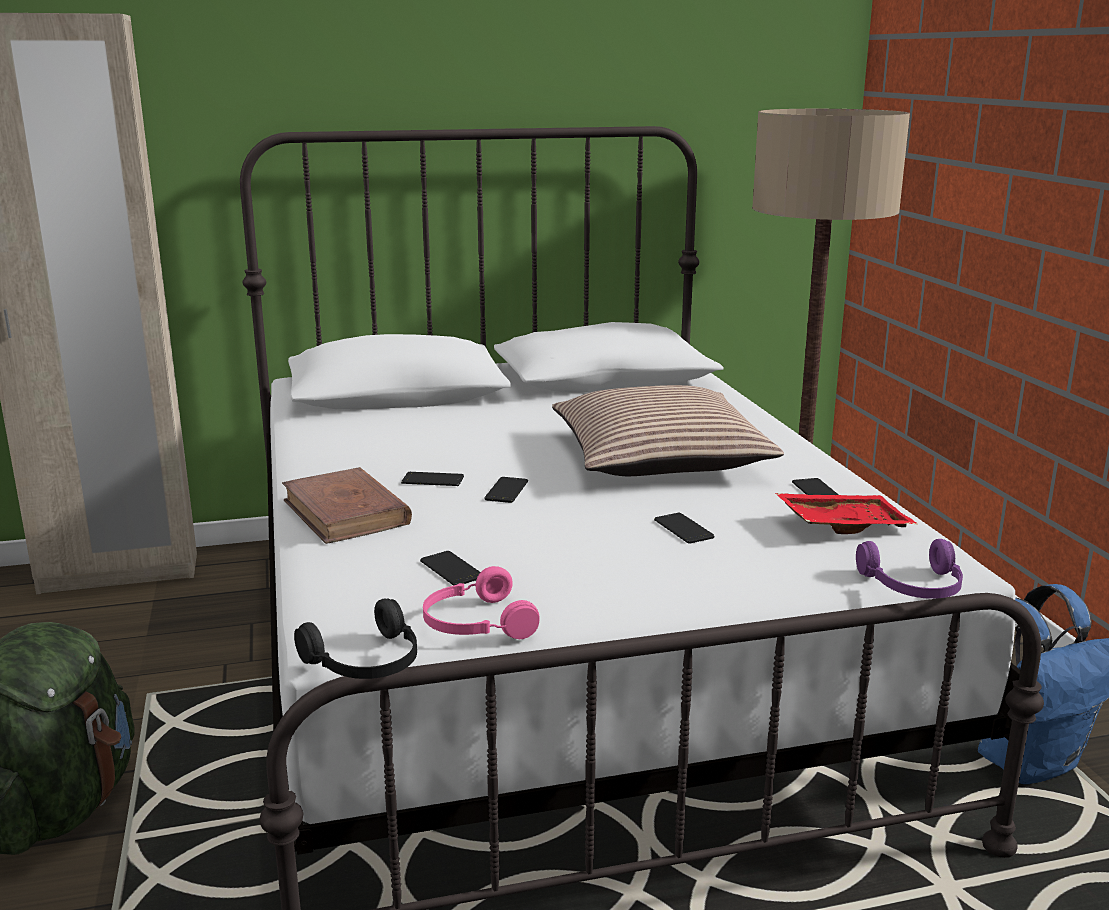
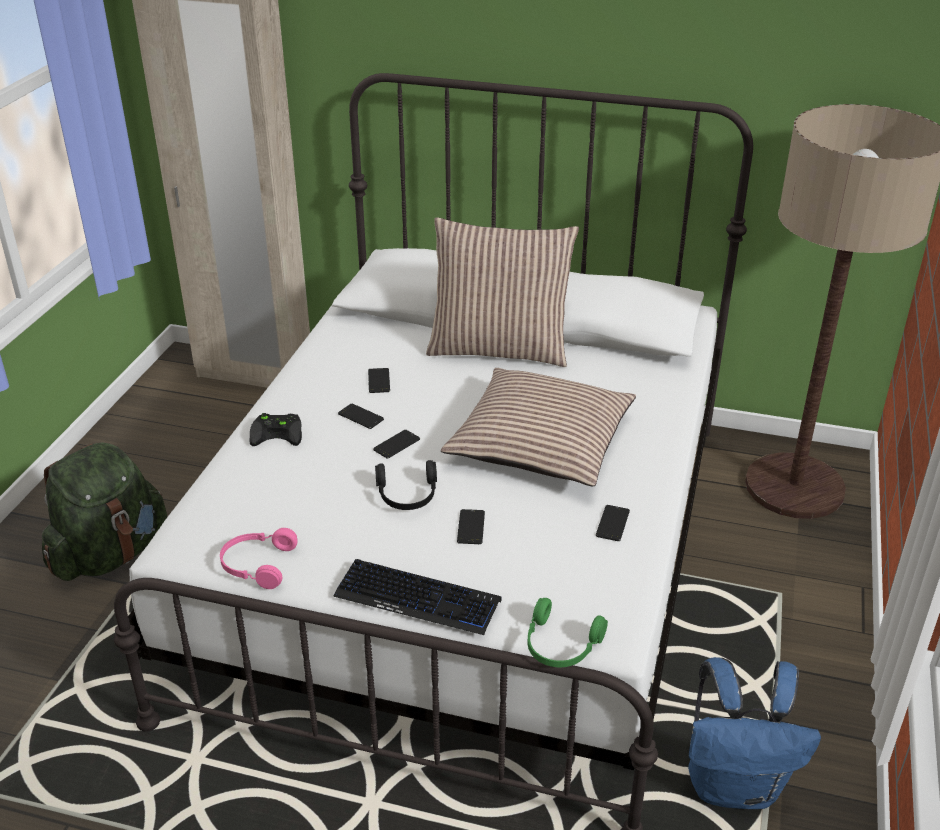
camera: 30 degrees right, 15 degrees up
brown book [282,467,412,544] -> black game controller [250,413,302,446]
black headphones [294,598,417,679] -> black headphones moved to [375,460,437,510]
phone [420,551,480,586] -> phone moved to [368,368,390,393]
red tray [775,493,917,534] -> none
purple headphones [856,539,963,599] -> green headphones [527,598,608,667]
none -> keyboard [333,559,502,635]
none -> pillow [426,217,579,367]

